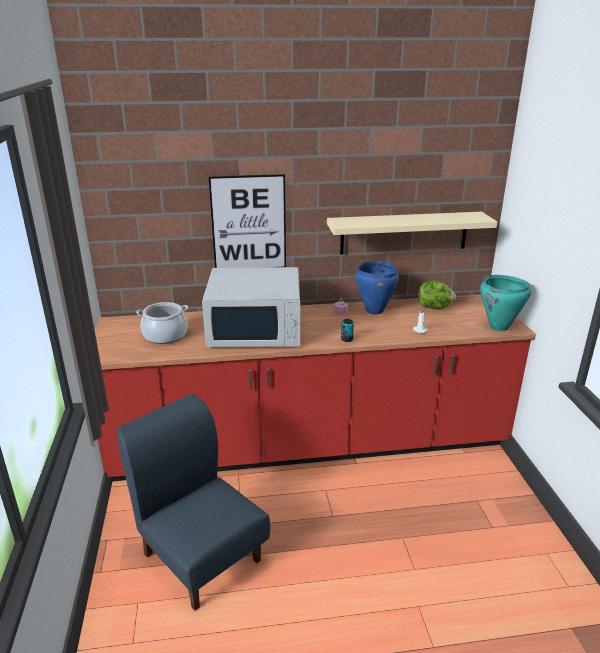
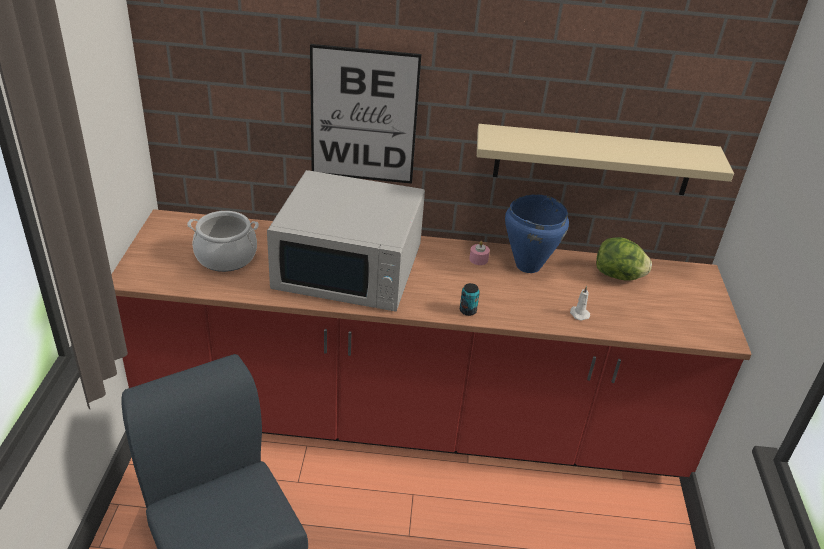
camera: 10 degrees right, 10 degrees up
turquoise cooking pot [480,275,531,331] -> none

